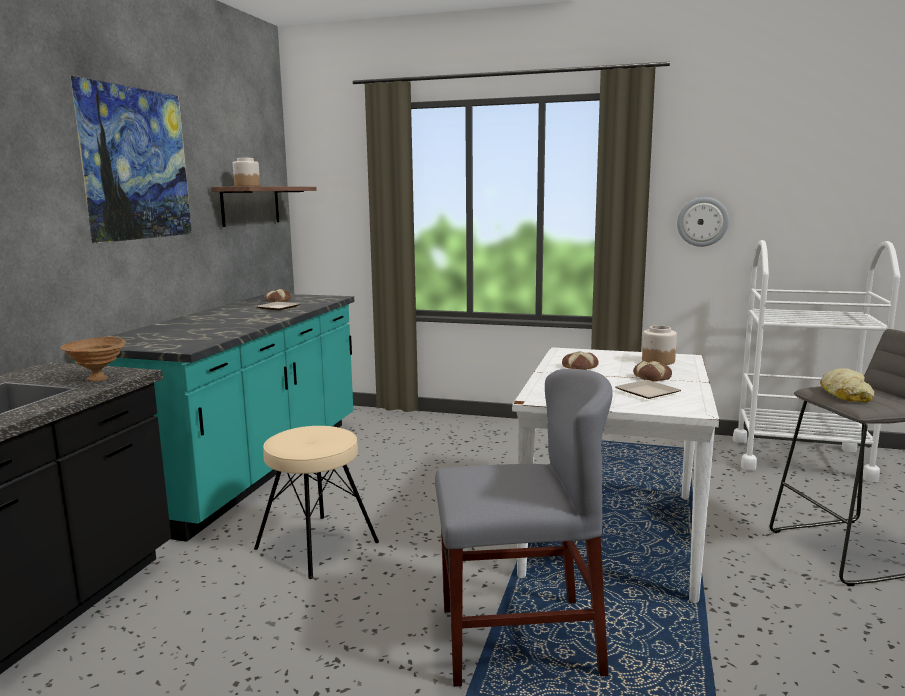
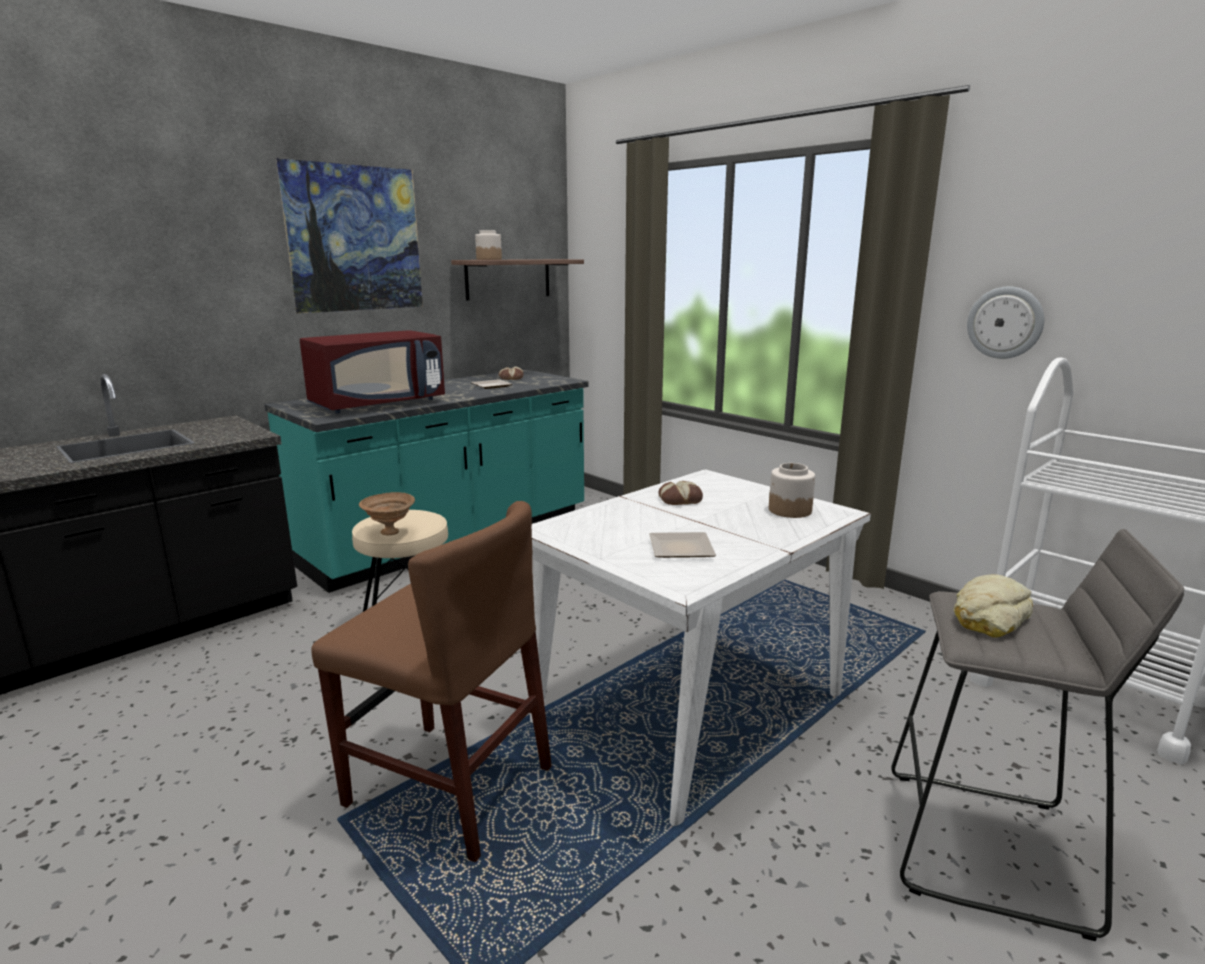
camera: 30 degrees right, 5 degrees up
brown bowl [60,337,126,381] -> brown bowl moved to [359,492,415,535]
grey chair [435,369,613,687] -> brown chair [311,501,552,862]
bread [633,361,672,381] -> none
none -> red microwave [300,330,445,413]

